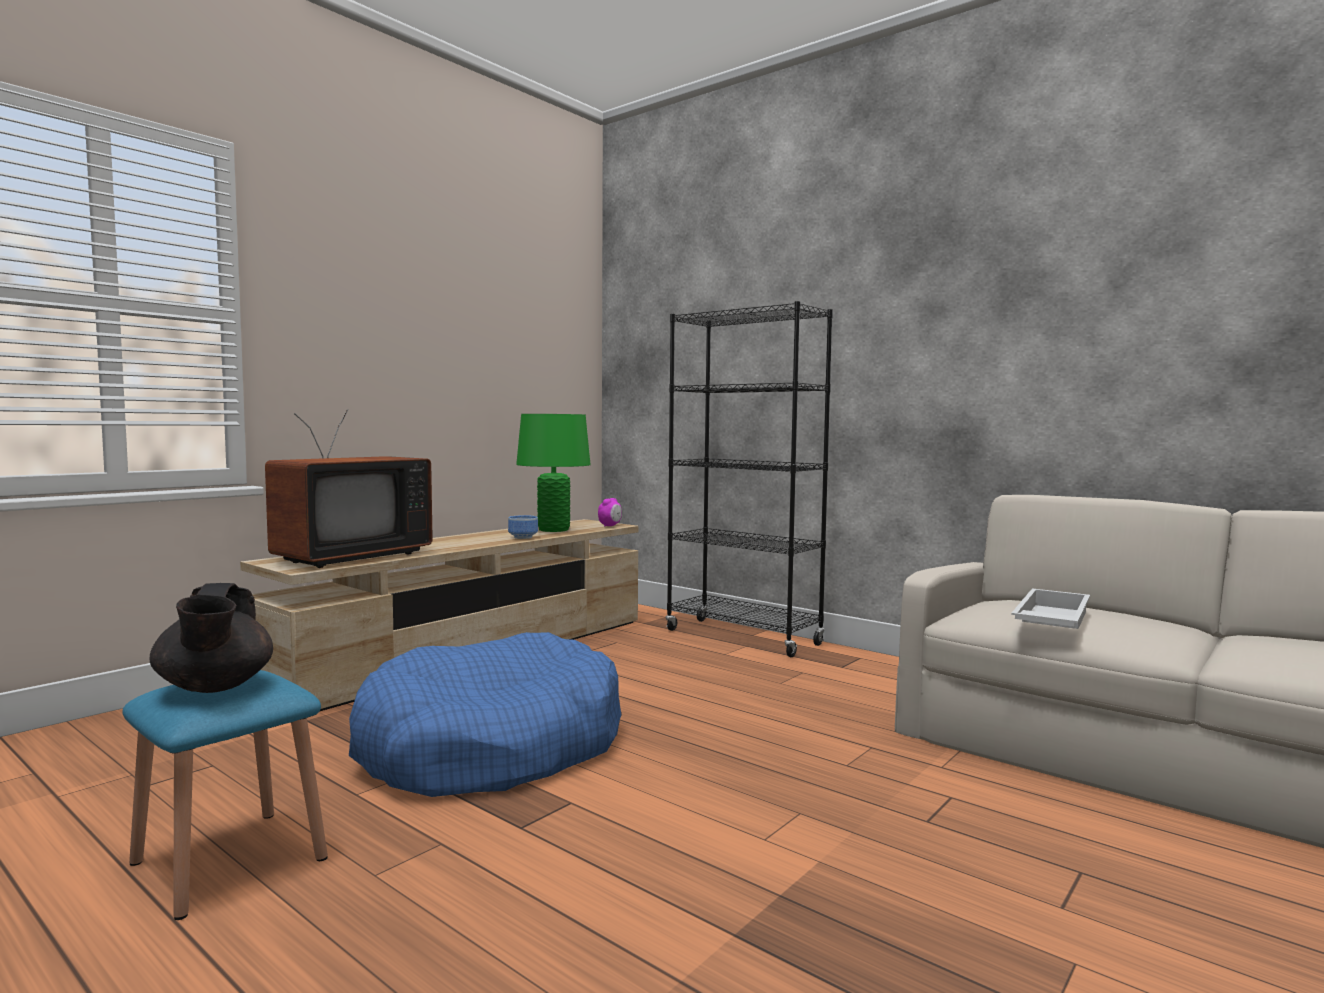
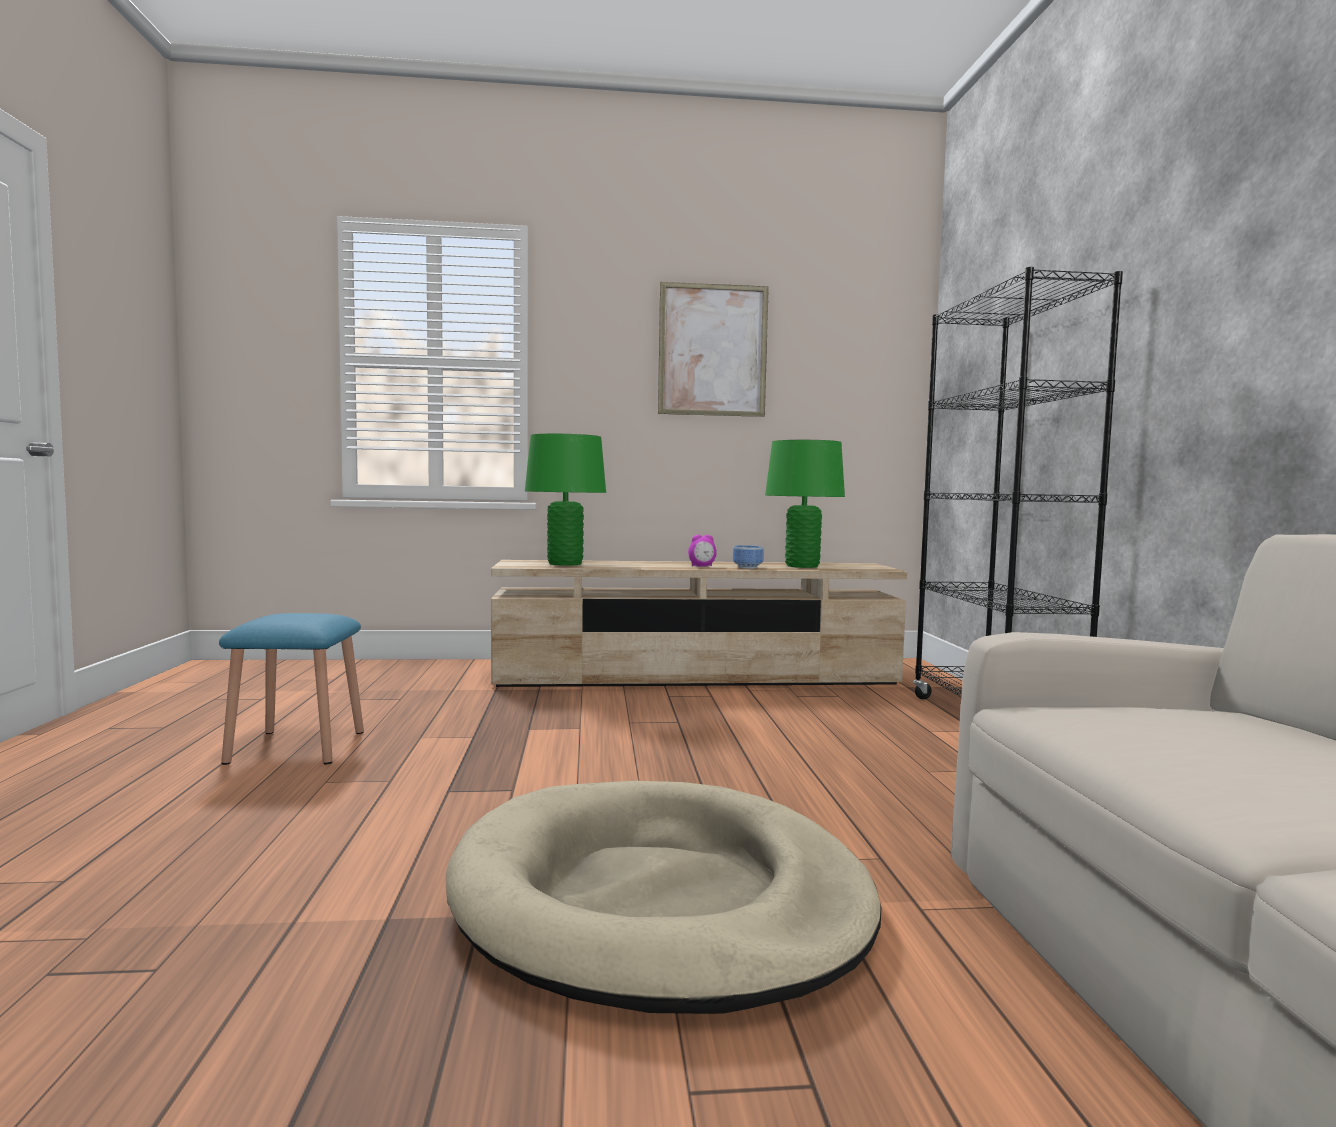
camera: 45 degrees right, 0 degrees up
black teapot [150,583,273,693] -> none
television [265,409,433,568] -> green table lamp [525,433,606,566]
blue dog bed [349,632,621,797] -> none
alarm clock [598,498,622,527] -> alarm clock moved to [688,535,717,567]
white tray [1011,588,1090,629] -> none
none -> beige dog bed [446,781,882,1014]
none -> picture [658,282,769,417]

